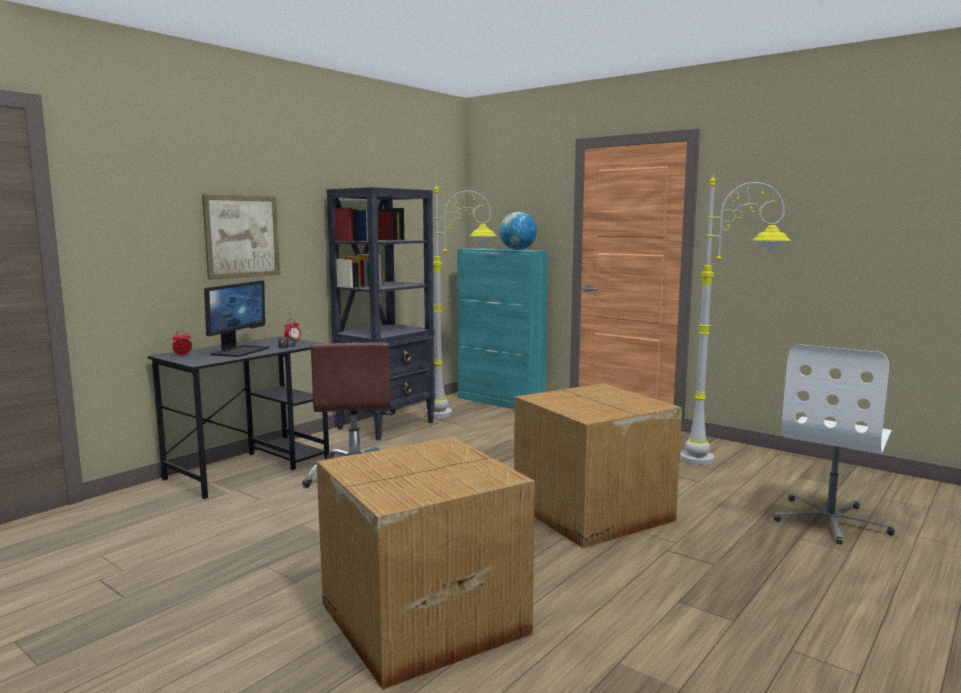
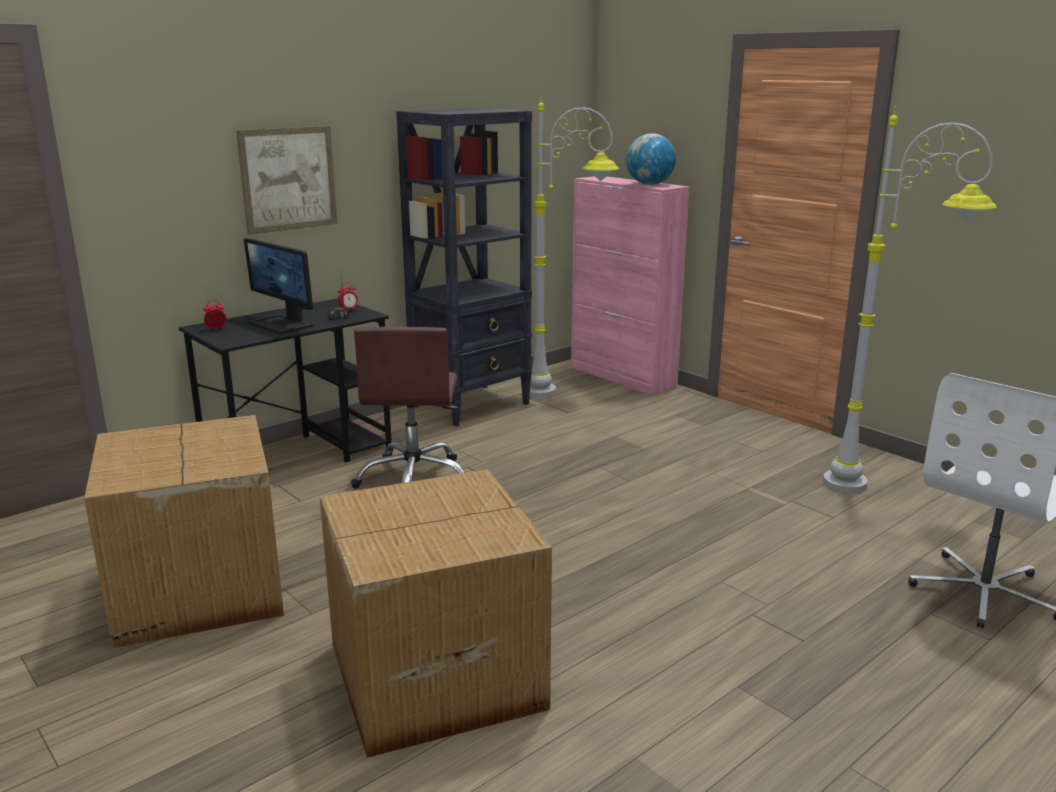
camera: 10 degrees right, 10 degrees up
monitor [204,280,269,357] -> monitor turned 105 degrees clockwise [244,238,314,334]
turquoise cabinet [457,248,548,409] -> pink cabinet [571,176,690,396]
cardboard box [514,383,682,548] -> cardboard box moved to [84,415,284,649]

